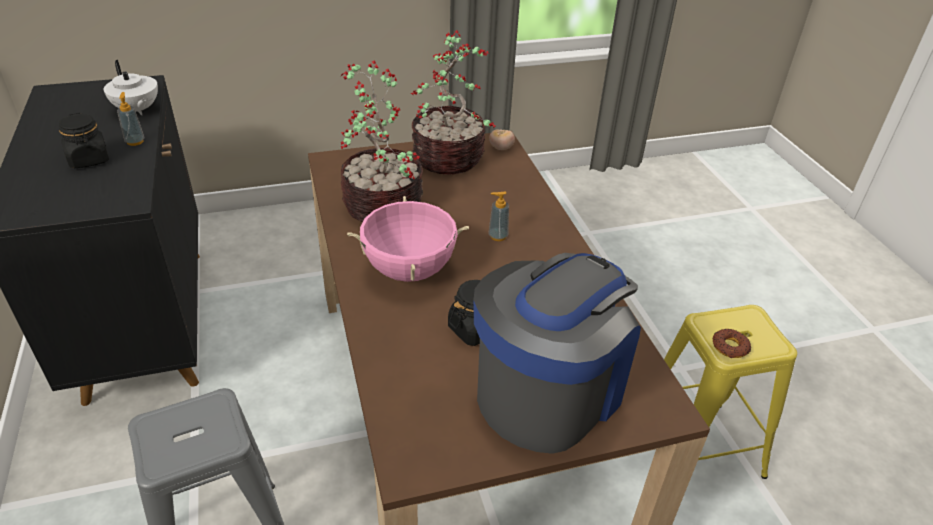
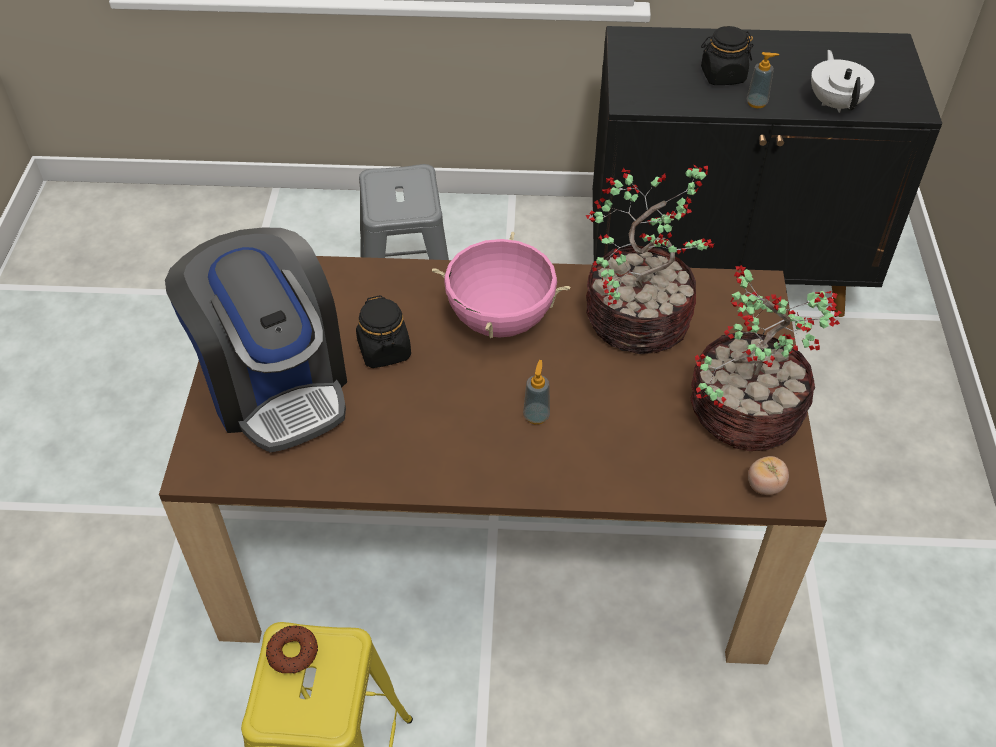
camera: 110 degrees right, 10 degrees up
white teapot [103,60,158,115] -> white teapot turned 105 degrees clockwise [811,50,874,113]

